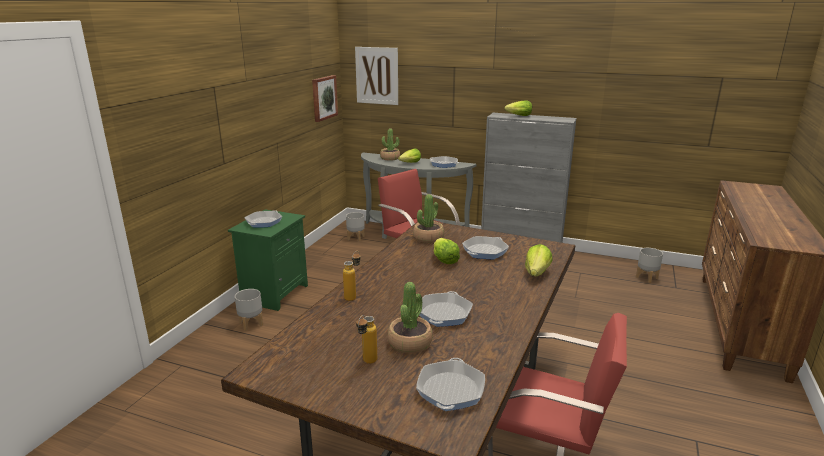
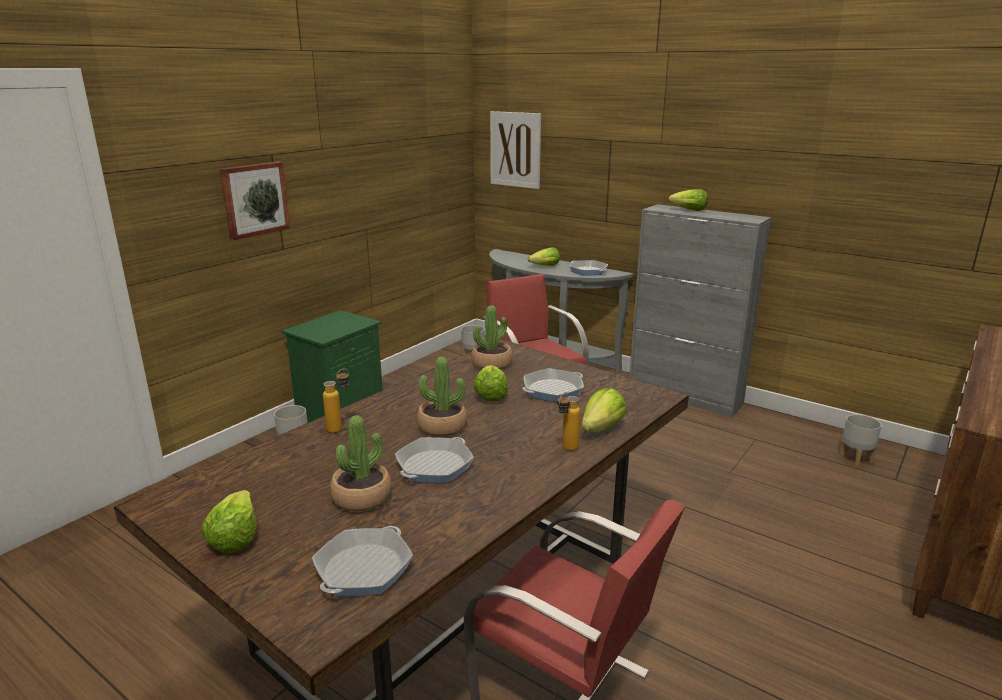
camera: 15 degrees right, 0 degrees up
frying pan [245,210,282,228] -> none
picture [312,75,338,122] -> picture moved to [220,162,291,240]
bottle [356,315,377,364] -> bottle moved to [557,392,580,451]
potted plant [380,128,400,161] -> potted plant moved to [417,357,467,437]
none -> lettuce [201,490,257,553]

